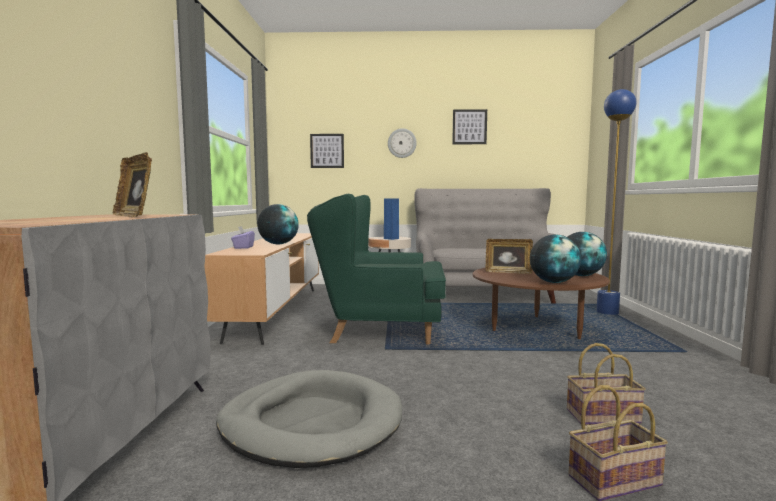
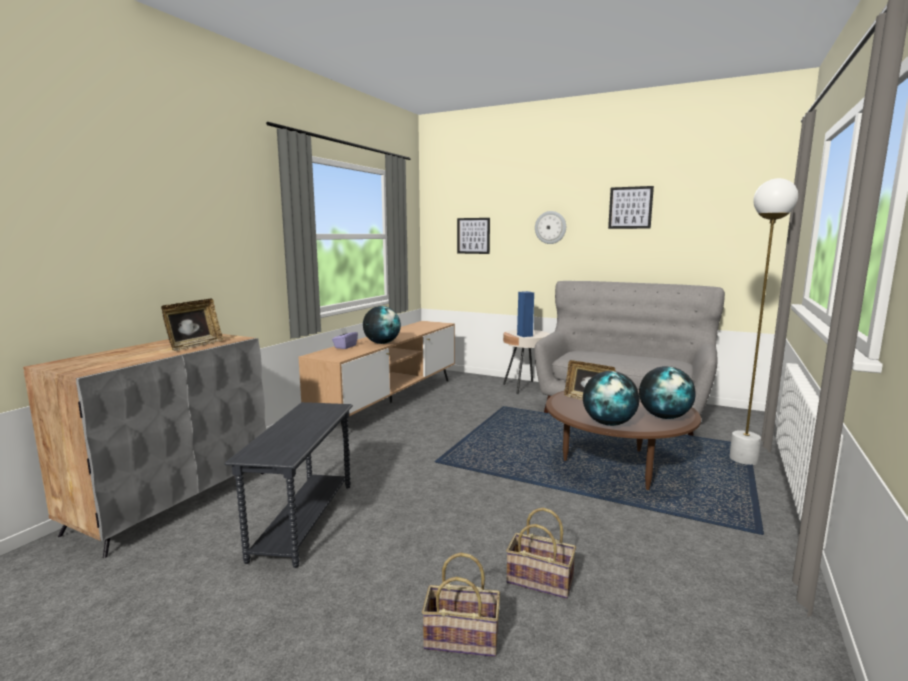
camera: 25 degrees right, 5 degrees up
picture frame [113,152,152,218] -> picture frame turned 135 degrees counterclockwise [161,299,224,351]
grey dog bed [216,370,402,468] -> grey side table [224,402,353,568]
green armchair [307,194,446,345] -> none
blue floor lamp [596,89,636,315] -> white floor lamp [729,178,798,465]

